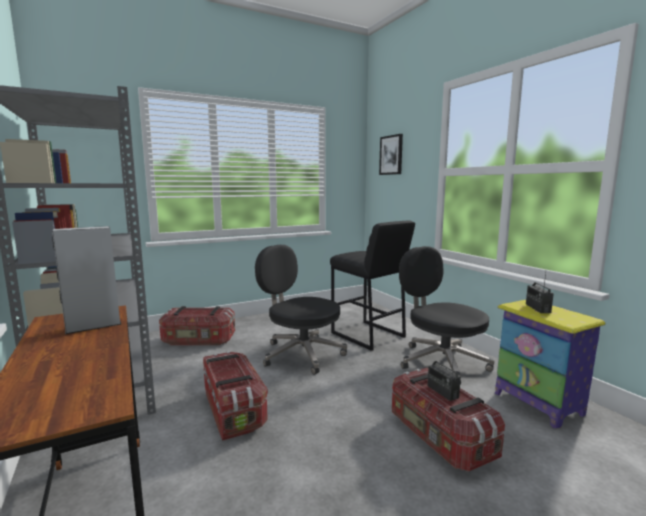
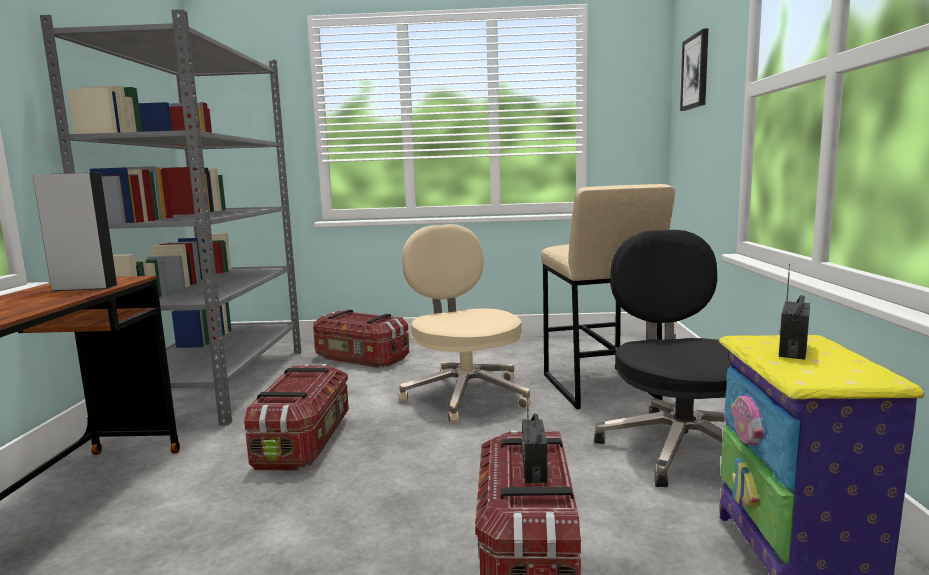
camera: 30 degrees right, 0 degrees up
black office chair [255,245,347,375] -> beige office chair [399,224,531,423]
black stool [330,220,415,351] -> beige stool [541,184,675,409]

